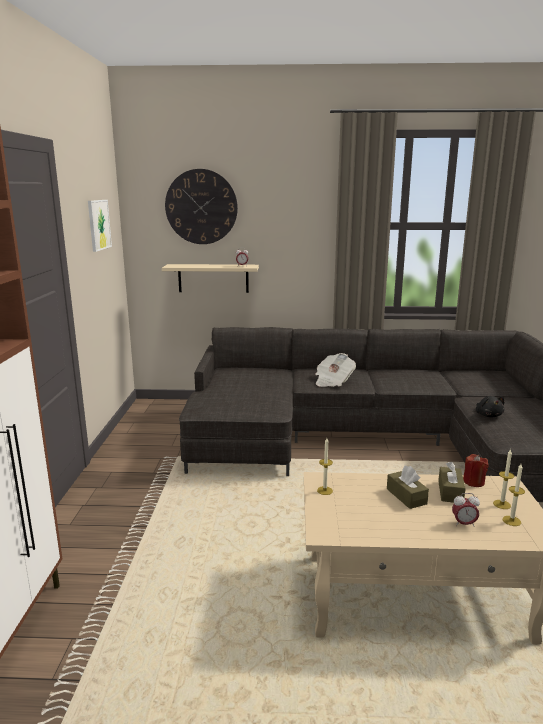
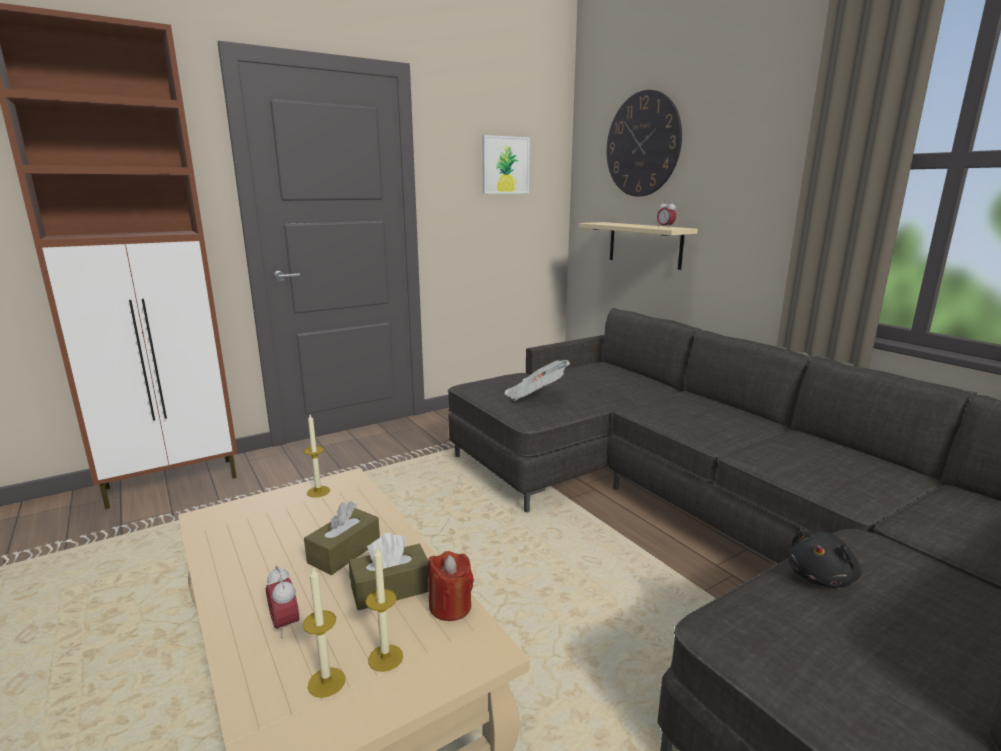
camera: 55 degrees right, 0 degrees up
newspaper [315,353,356,387] -> newspaper moved to [504,360,570,401]

